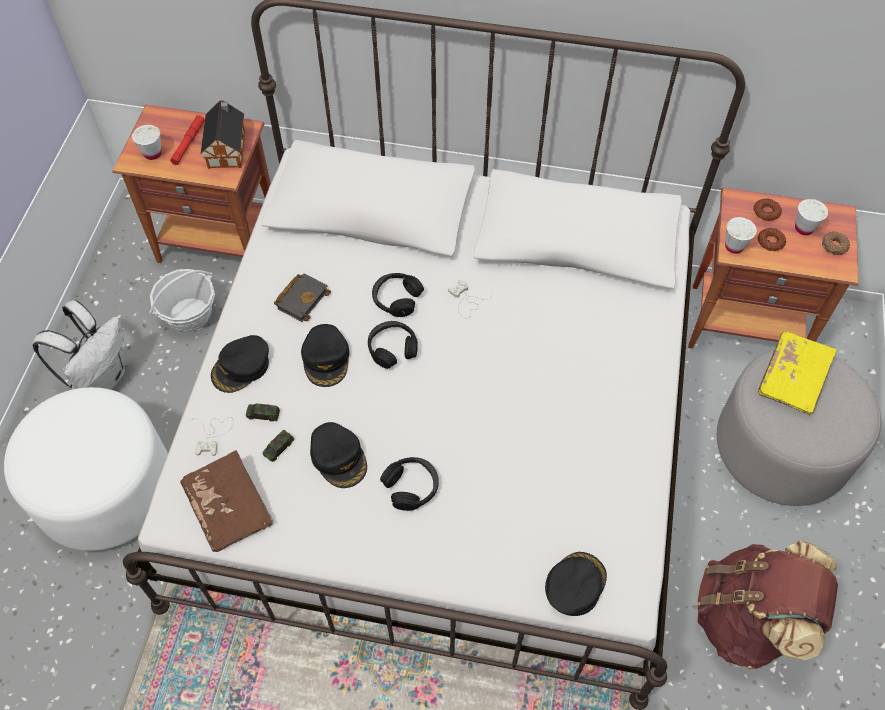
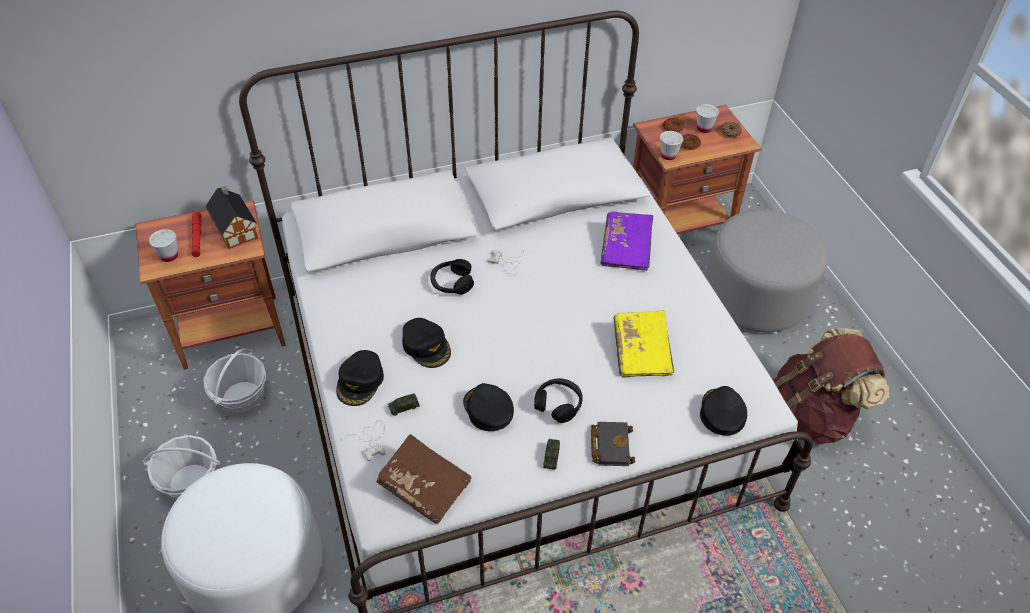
camera: 30 degrees left, 10 degrees down
white backpack [32,300,125,390] -> basket [142,435,220,499]
toy car [263,430,294,462] -> toy car moved to [543,439,560,469]
black book [274,274,331,322] -> black book moved to [591,422,635,466]
black cap [310,422,367,488] -> black cap turned 150 degrees counterclockwise [463,383,514,431]
black headphones [368,321,418,369] -> none
yellow book [758,332,837,415] -> yellow book moved to [613,311,674,378]
none -> purple book [600,211,653,271]

